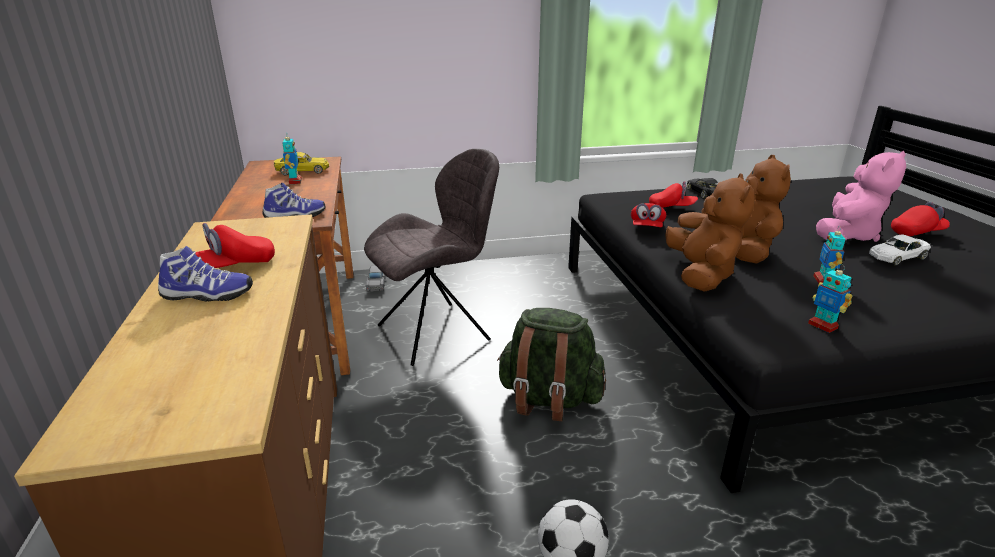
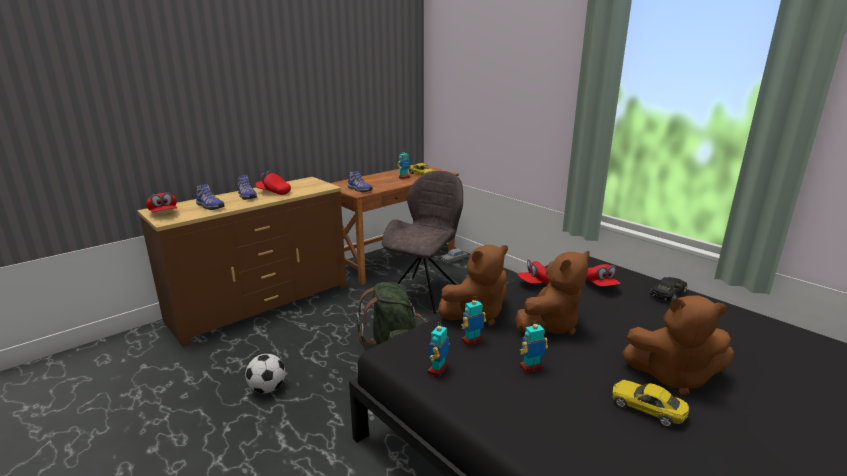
camera: 60 degrees right, 5 degrees down
grey chair [364,149,499,366] -> grey chair turned 90 degrees counterclockwise [382,171,463,314]
pink plush toy [816,151,907,242] -> brown plush toy [622,295,734,396]
white toy car [869,234,931,266] -> yellow toy car [612,380,689,427]
red cap [891,202,950,236] -> red cap moved to [146,192,177,213]
none -> shoe [196,184,225,210]
none -> toy robot [461,296,486,346]

